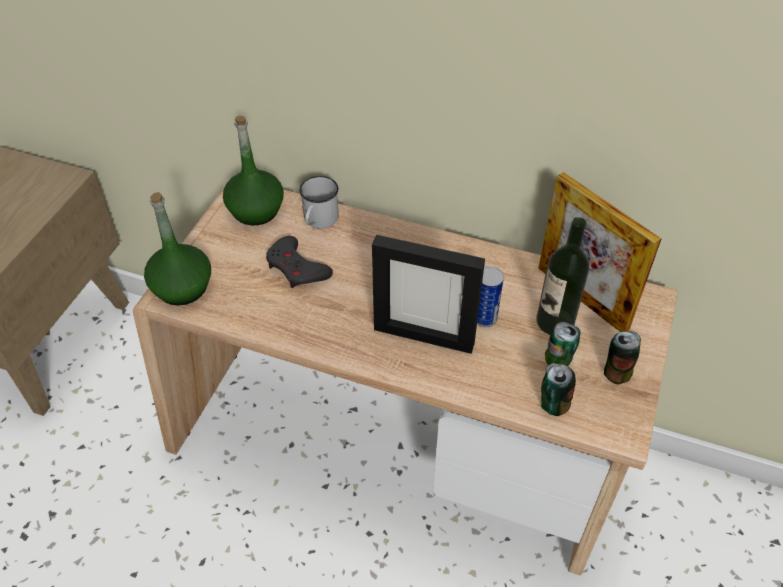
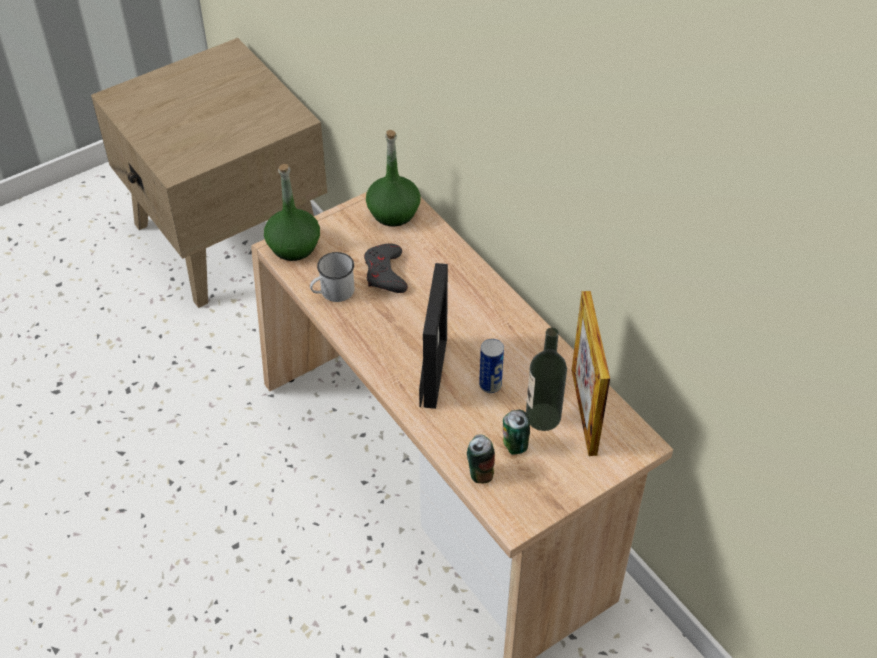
camera: 35 degrees right, 0 degrees up
white mug [299,176,339,229] -> white mug moved to [310,252,355,302]
picture frame [372,235,485,354] -> picture frame turned 135 degrees counterclockwise [419,263,448,409]
can [604,331,641,384] -> none

